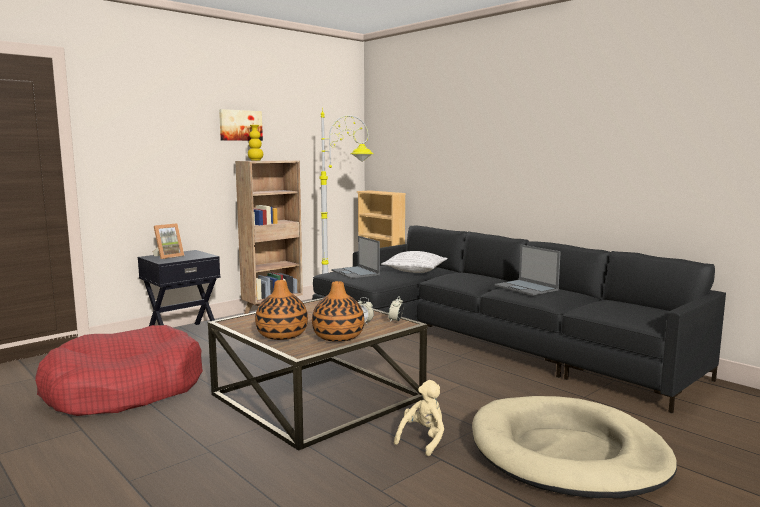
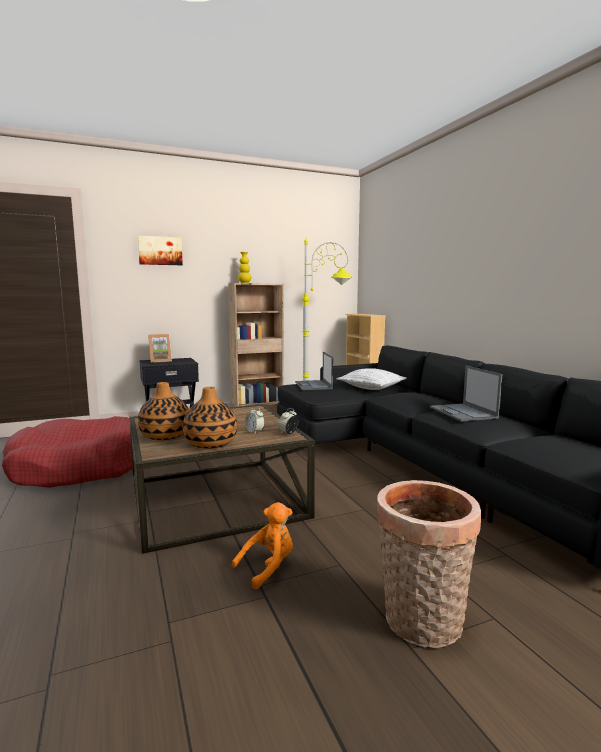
camera: 20 degrees right, 0 degrees up
picture [219,109,263,141] -> picture moved to [138,236,183,265]
beige plush toy [394,380,444,456] -> orange plush toy [232,502,293,589]
beige dog bed [472,396,677,498] -> basket [377,480,481,648]

